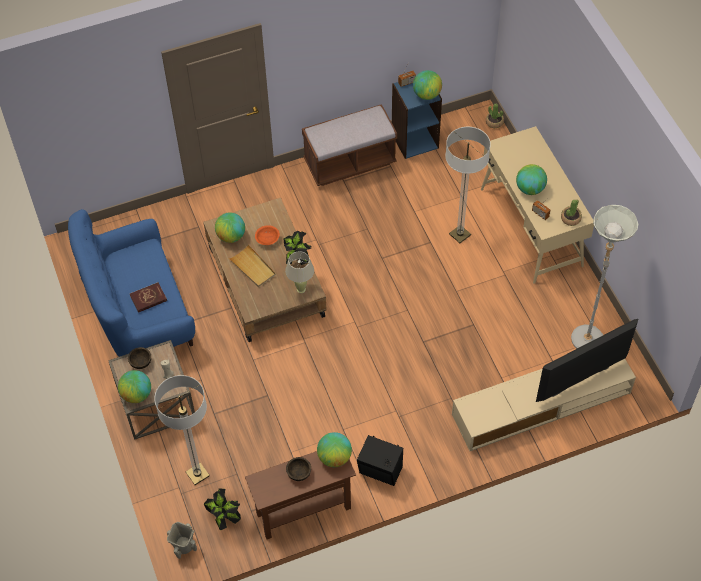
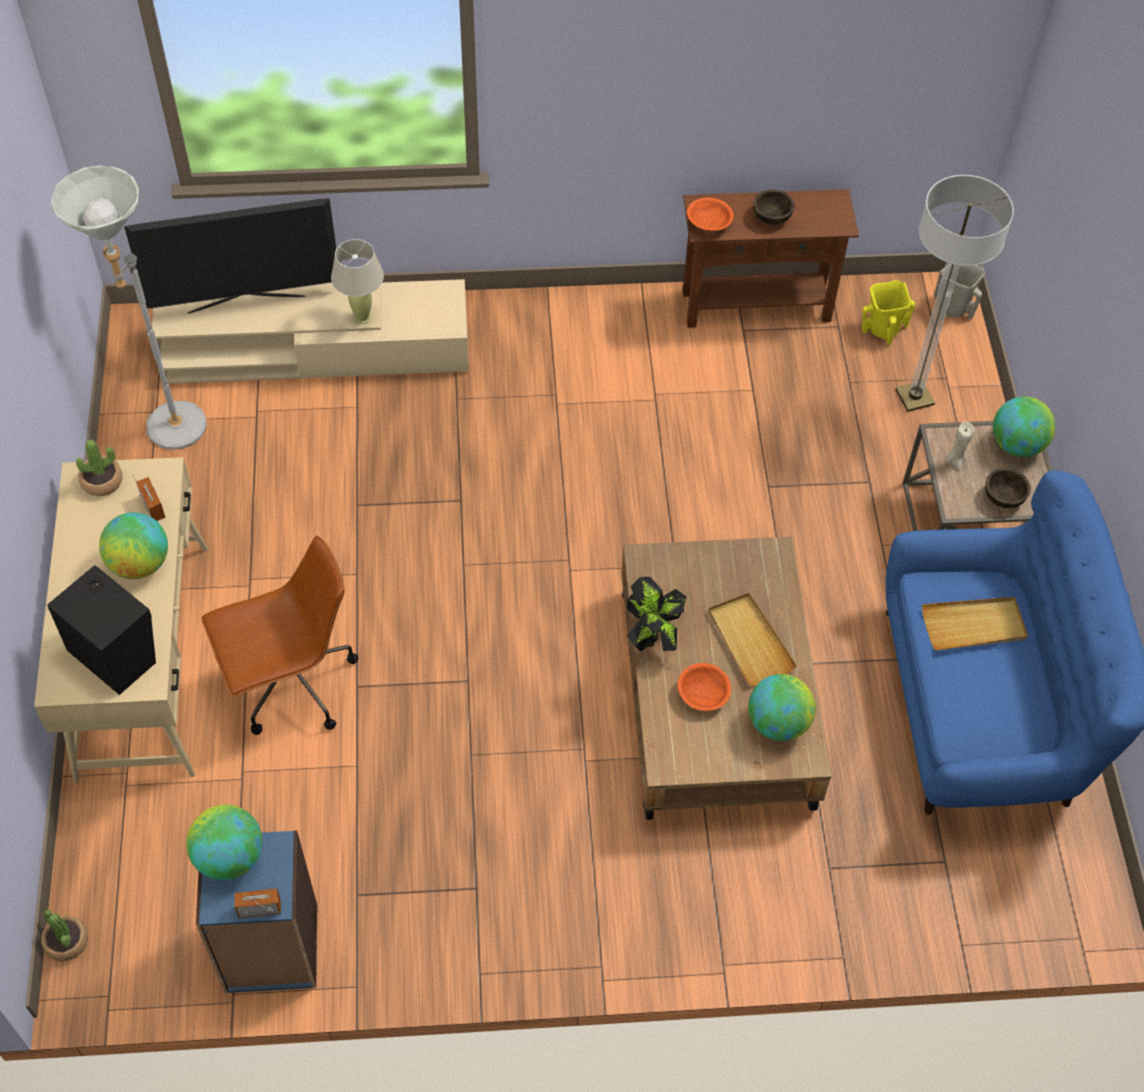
camera: 165 degrees left, 0 degrees up
red book [130,282,167,313] -> beige tray [922,597,1028,651]
potted plant [204,488,241,530] -> yellow vase [862,280,915,345]
beige table lamp [285,251,314,293] -> beige table lamp moved to [331,239,384,324]
brown bench [302,104,397,186] -> none
globe [317,432,352,467] -> orange bowl [687,198,734,231]
black speaker [357,435,403,486] -> black speaker moved to [47,565,156,695]
floor lamp [445,127,491,243] -> brown office chair [201,536,358,735]

